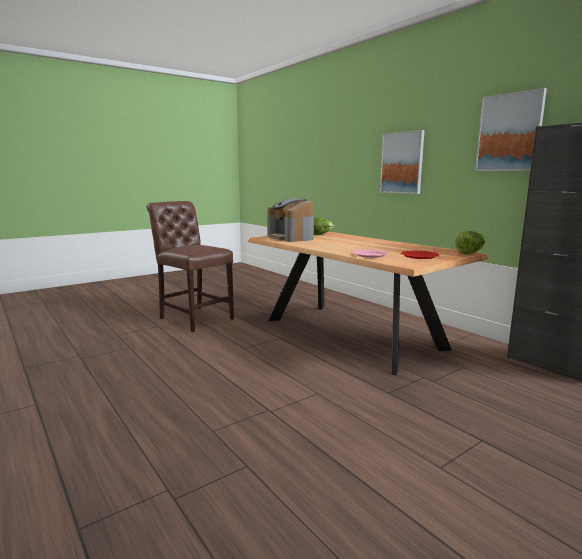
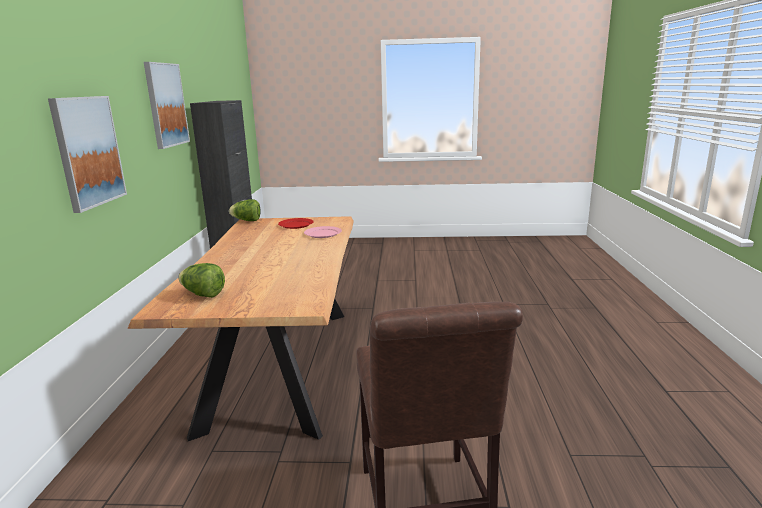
camera: 140 degrees left, 5 degrees up
coffee machine [267,199,314,242] -> none

